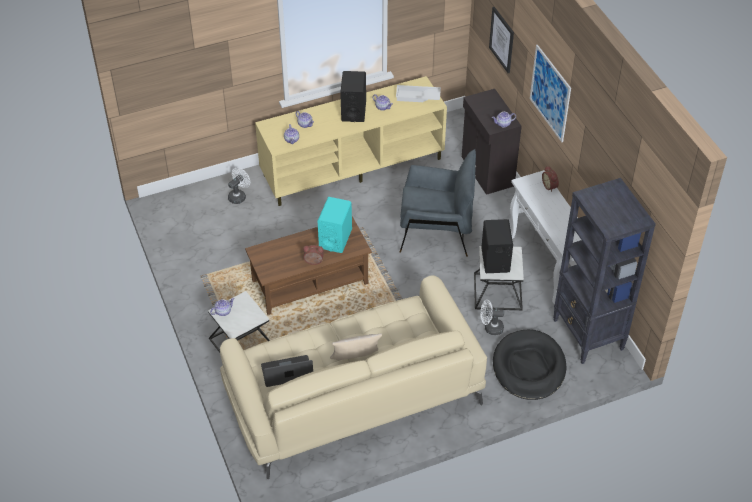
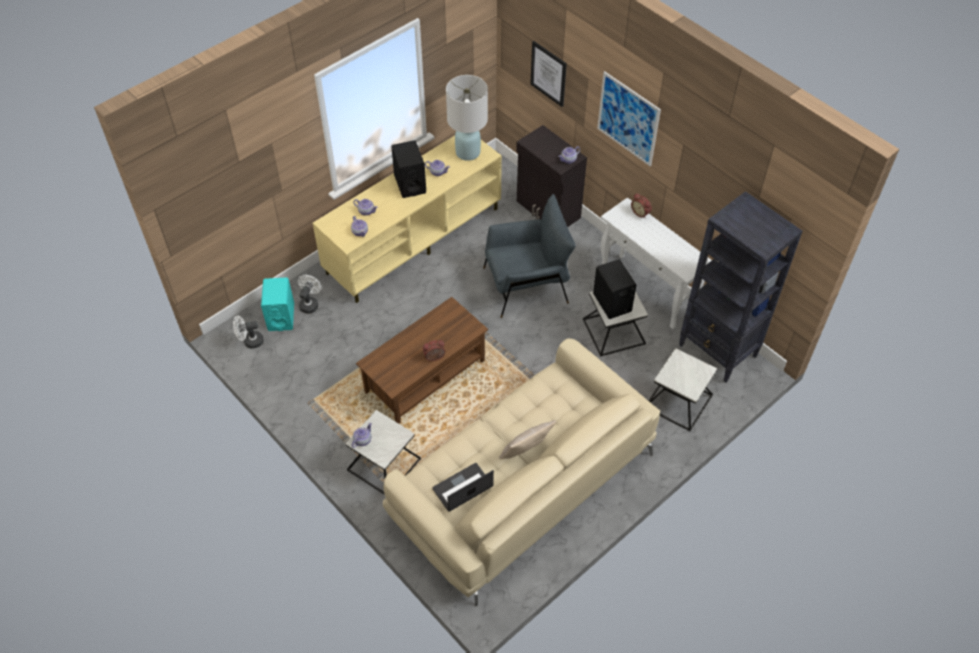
camera: 20 degrees left, 5 degrees up
turquoise speaker [318,197,352,253] -> turquoise speaker moved to [261,278,294,331]
white tray [396,85,441,102] -> white table lamp [446,75,488,161]
white fan [480,300,504,335] -> white fan moved to [233,316,264,349]
black dog bed [493,330,566,400] -> side table [649,348,717,431]

